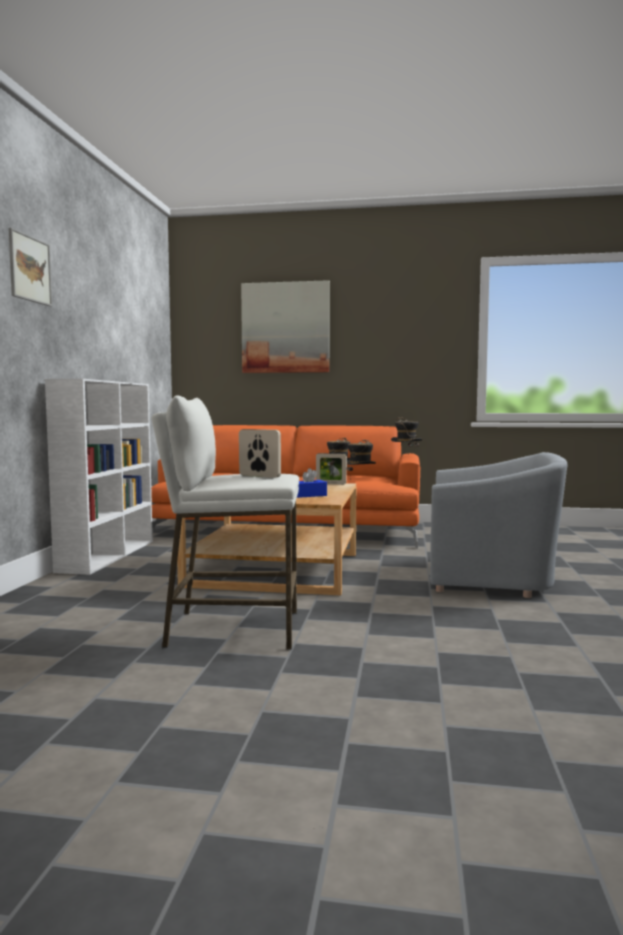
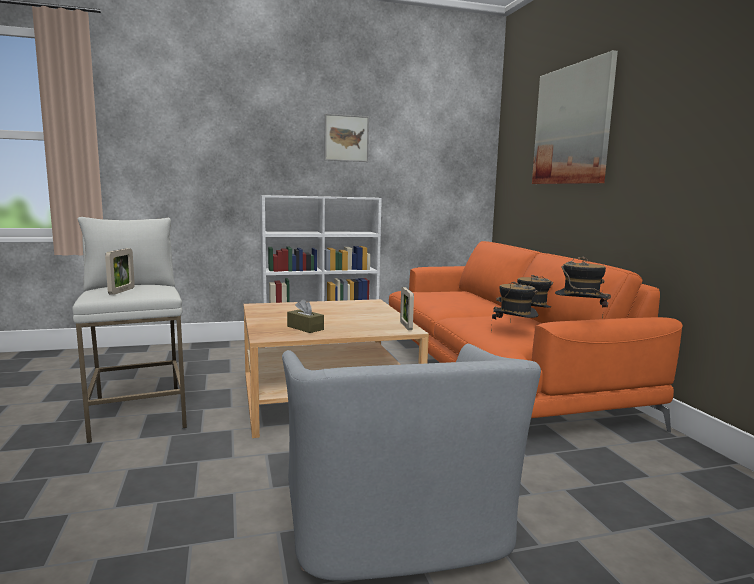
camera: 65 degrees right, 5 degrees up
picture [8,228,52,306] -> picture moved to [325,114,369,162]
blue tissue box [297,468,327,498] -> brown tissue box [287,299,324,333]

